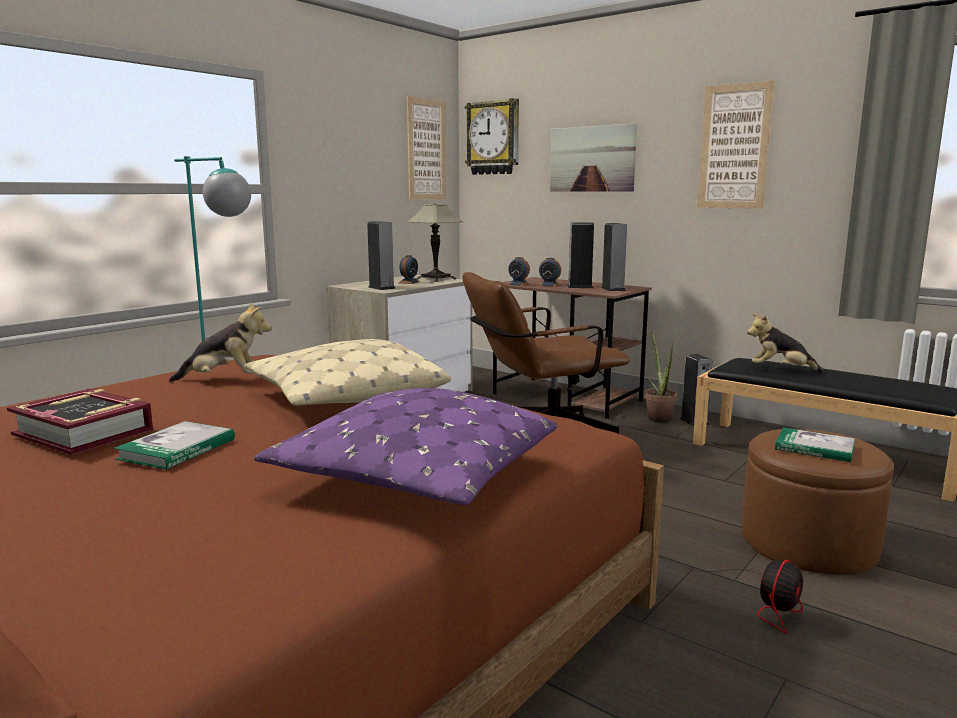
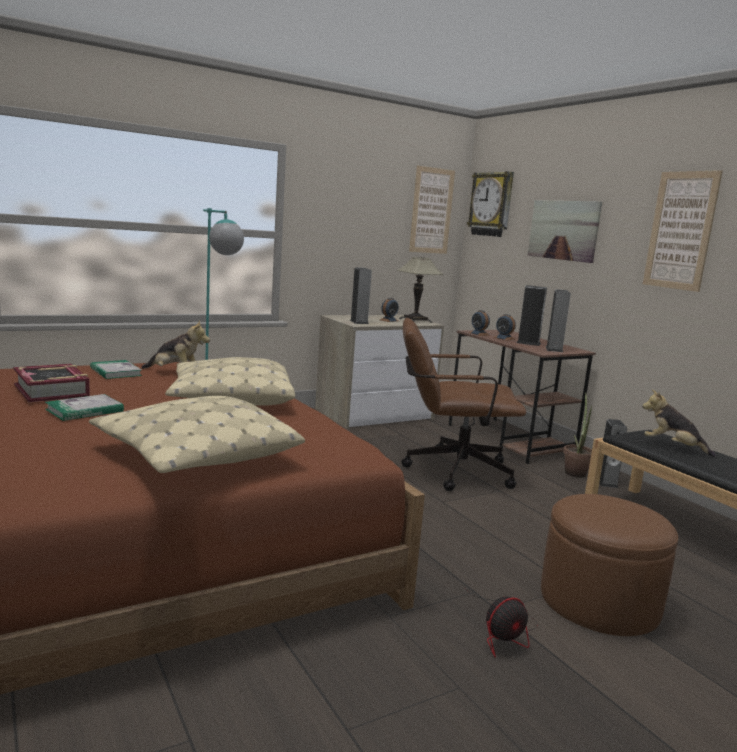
camera: 20 degrees right, 0 degrees up
purple pillow [254,388,557,505] -> beige pillow [89,396,305,473]
book [775,427,855,462] -> book moved to [90,360,142,379]

